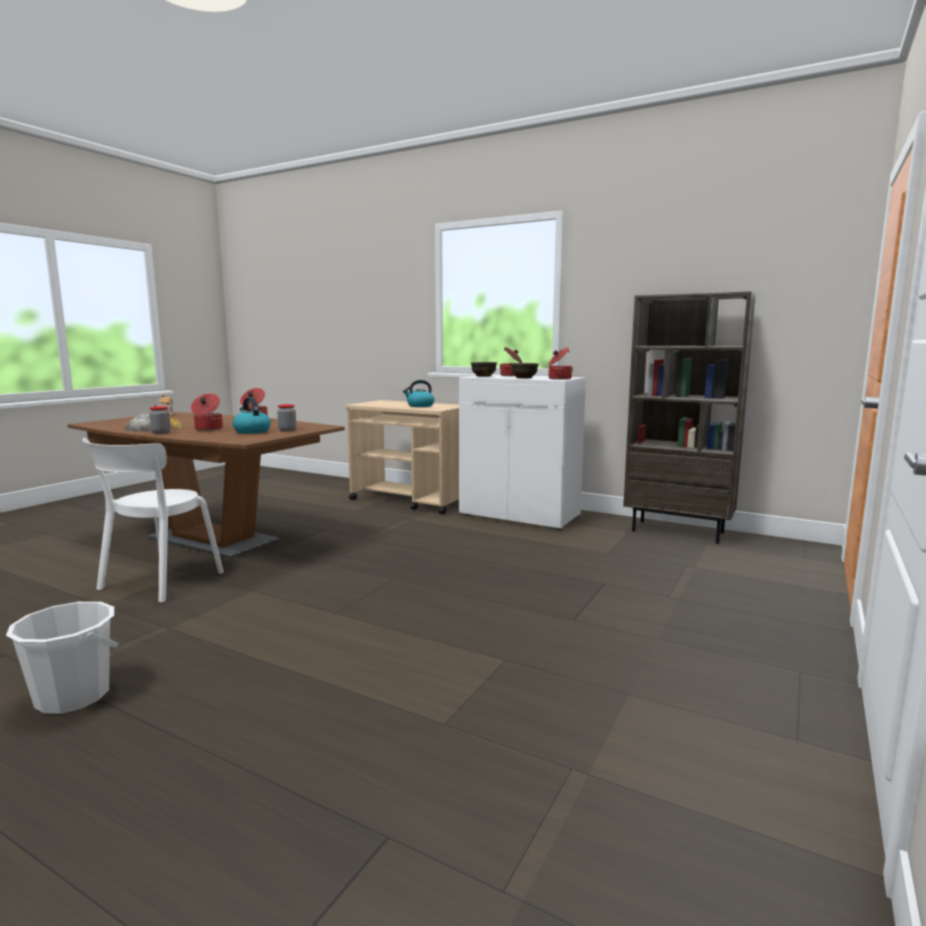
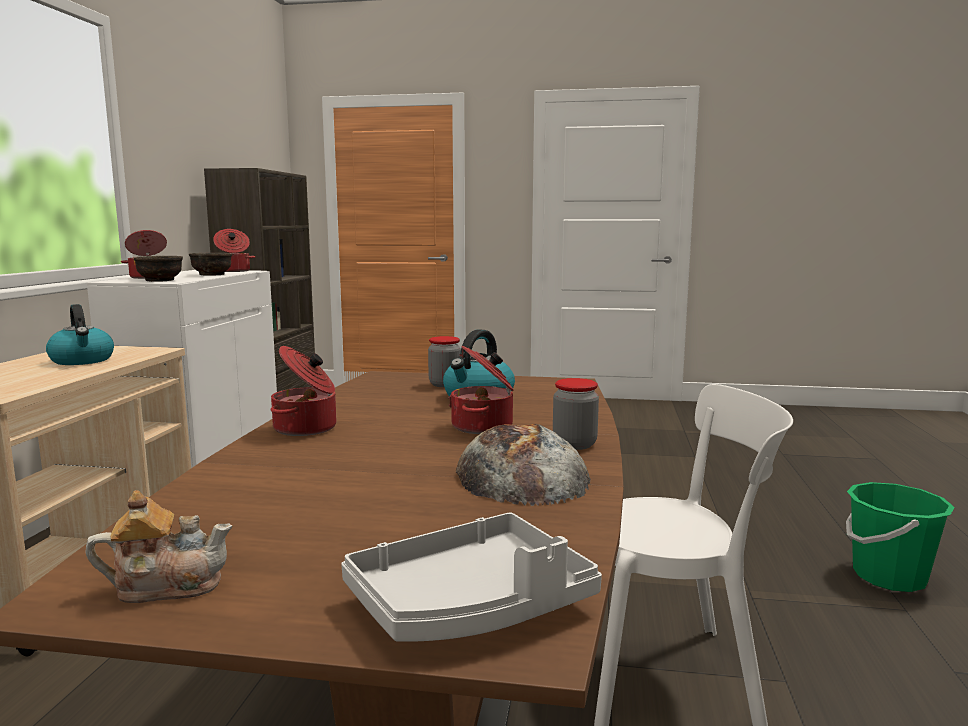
camera: 110 degrees left, 0 degrees up
white bucket [6,602,119,713] -> green bucket [846,482,954,592]
none -> grey tray [341,513,602,642]

